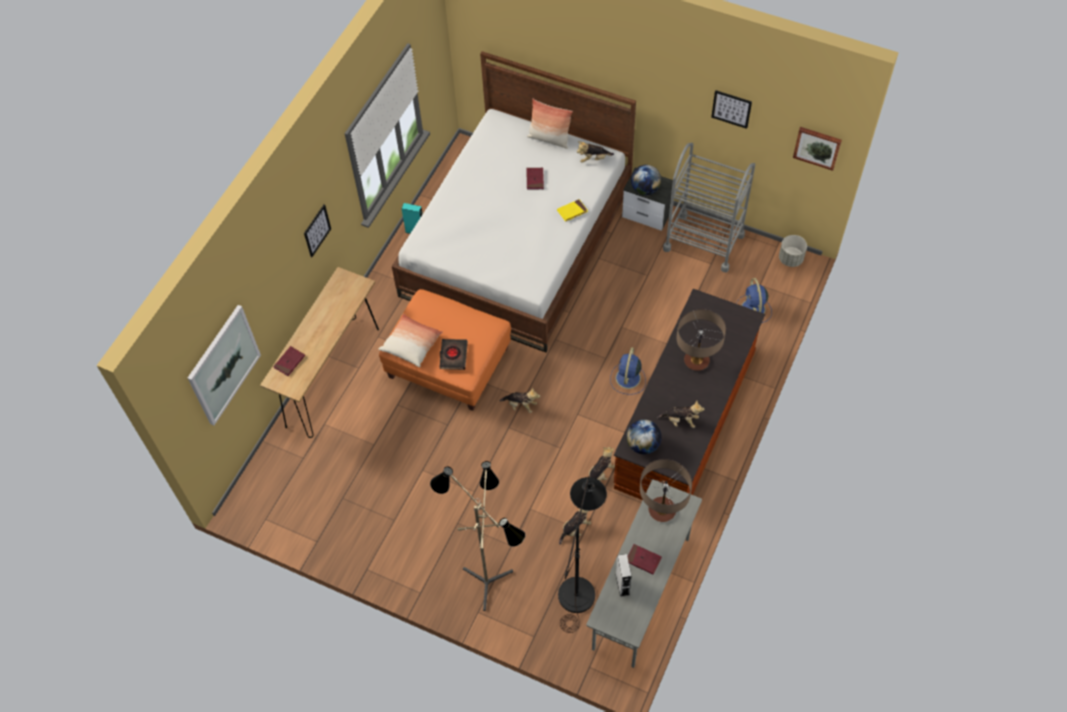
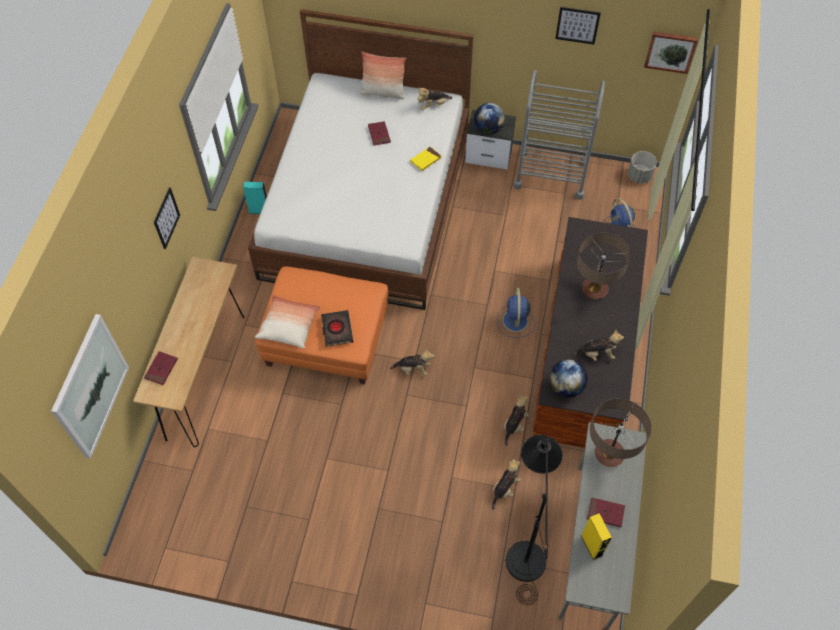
camera: 15 degrees left, 0 degrees up
floor lamp [430,461,525,611] -> none
grey speaker [616,554,632,597] -> yellow speaker [581,513,612,560]

